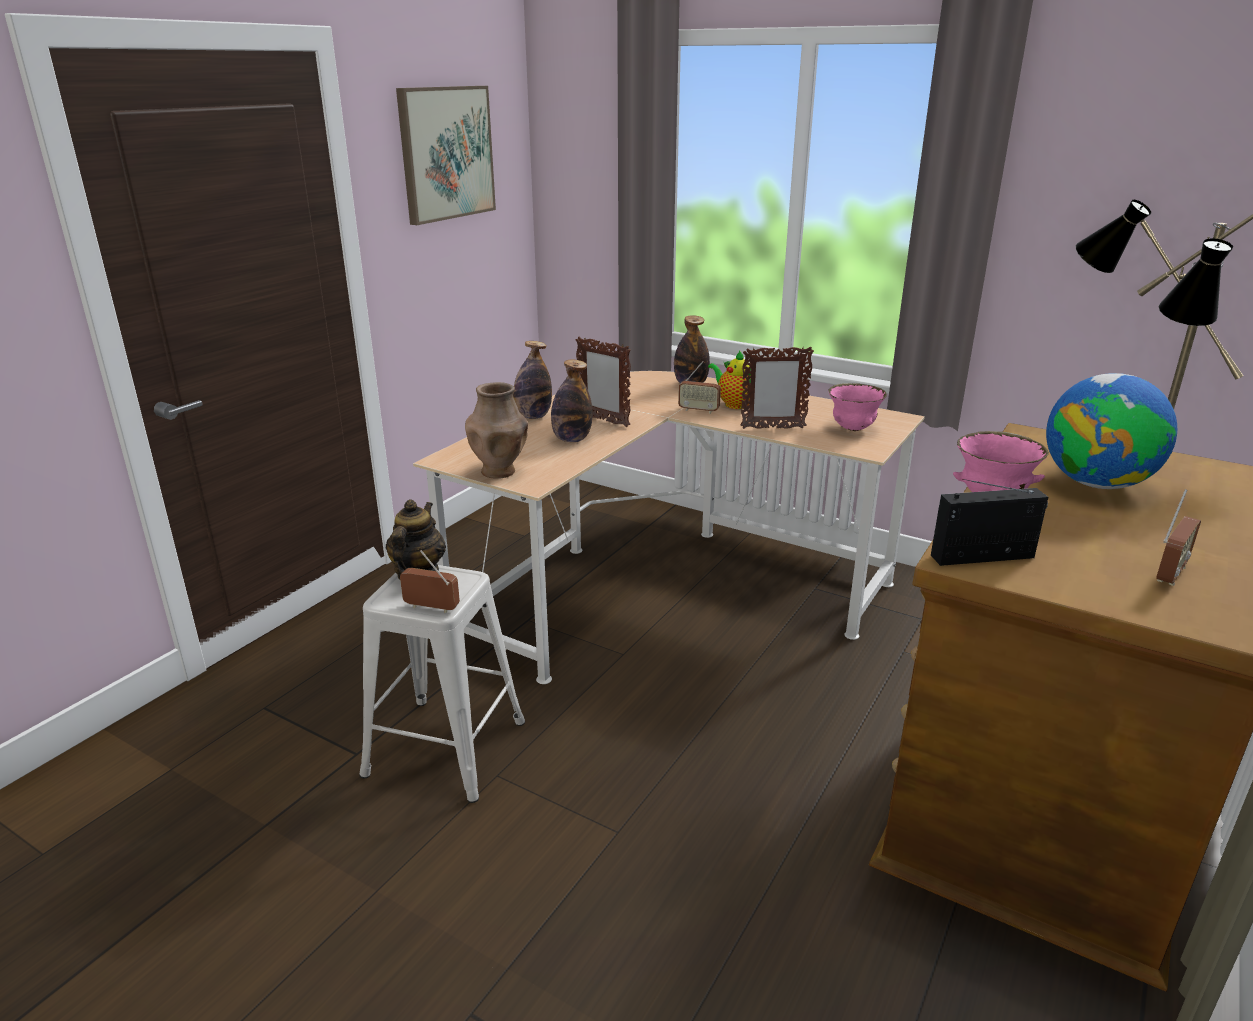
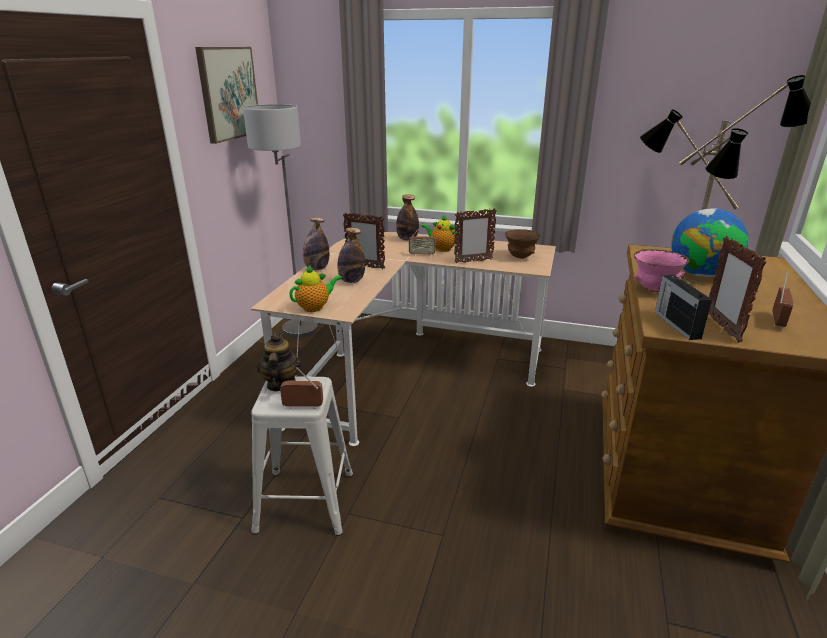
camera: 15 degrees left, 0 degrees up
brown vase [465,382,528,479] -> teapot [289,266,342,312]
pink bowl [828,383,887,431] -> brown bowl [505,229,541,259]
radio [931,479,1048,566] -> radio turned 75 degrees counterclockwise [655,275,712,340]
none -> grey floor lamp [243,104,318,338]
none -> picture frame [708,236,767,343]

